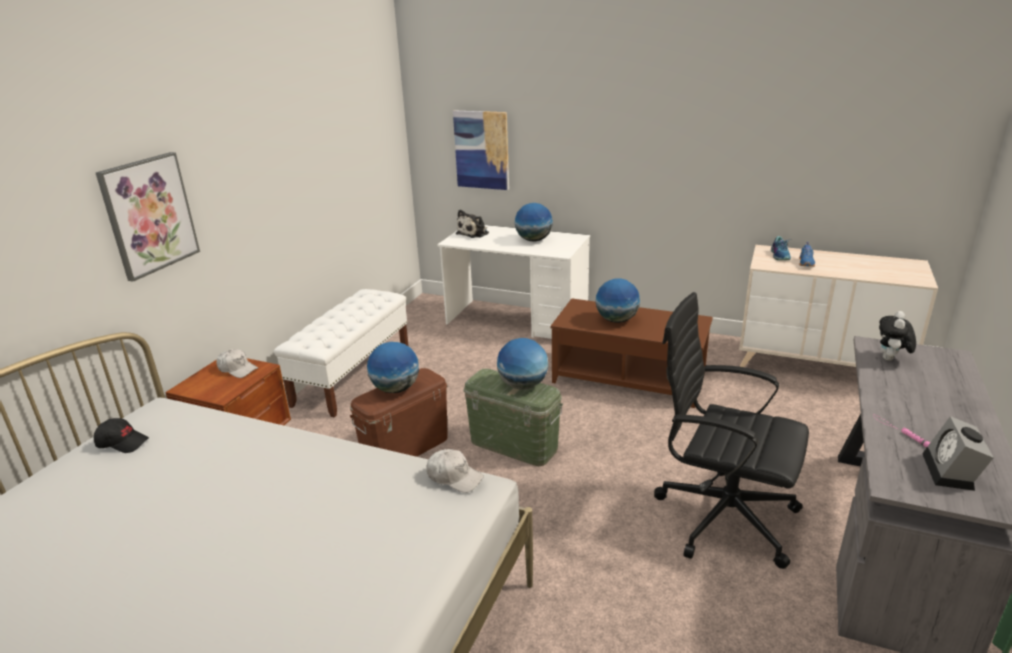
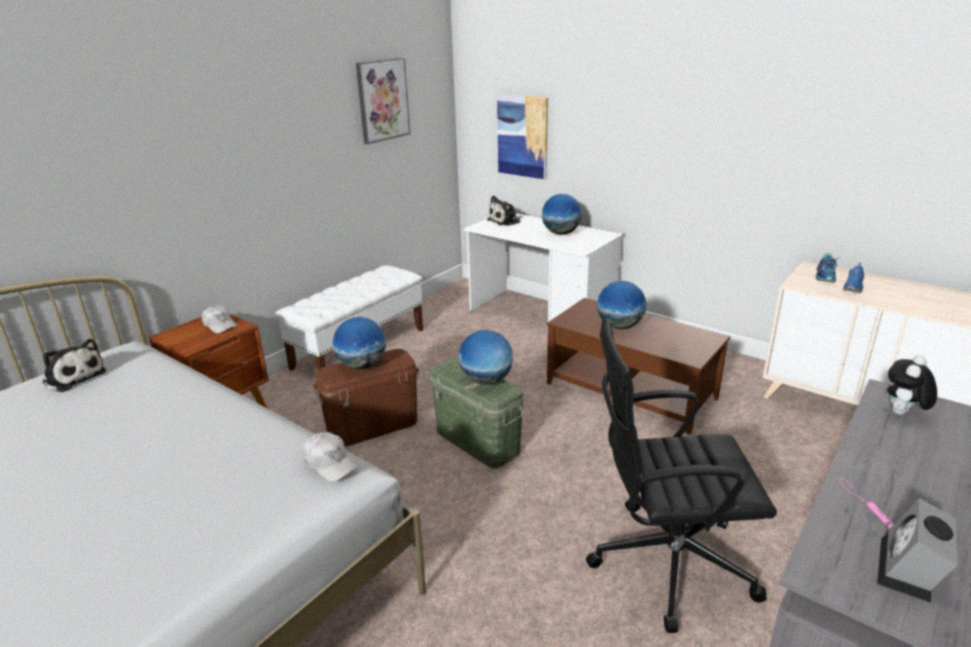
camera: 15 degrees right, 0 degrees up
black cap [94,418,149,453] -> plush toy [42,339,106,392]
picture [96,152,200,282] -> picture moved to [356,58,411,144]
black office chair [654,292,809,569] -> black office chair turned 45 degrees counterclockwise [586,318,777,633]

